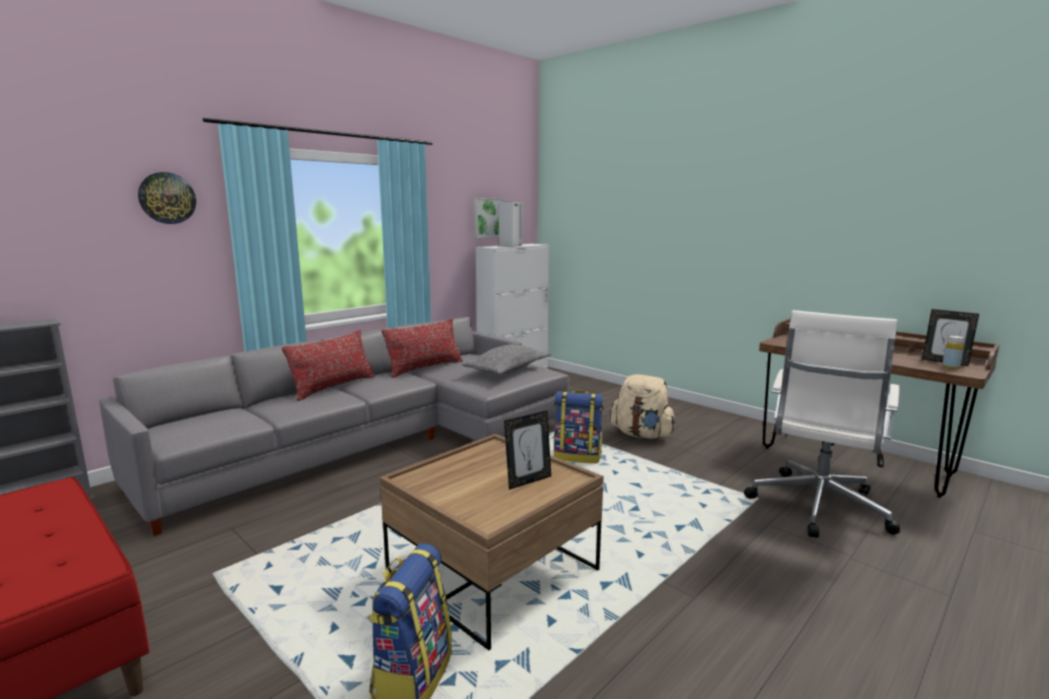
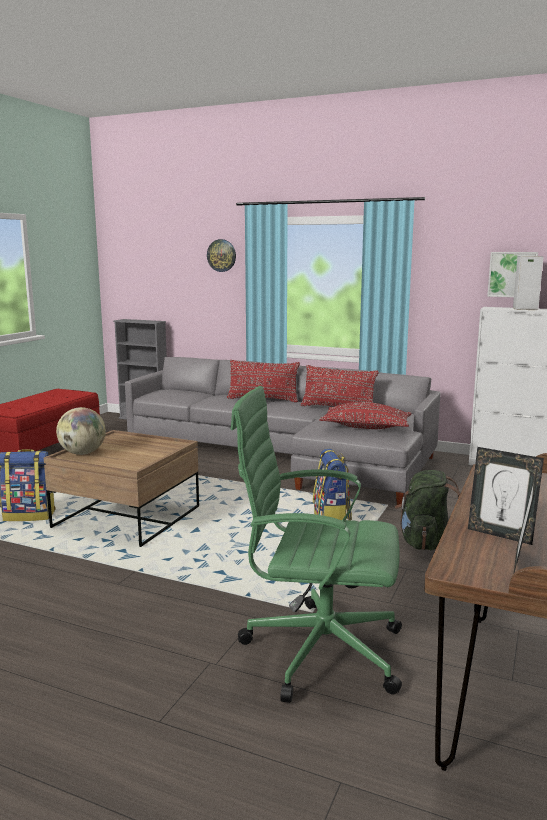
camera: 70 degrees right, 0 degrees up
grey pillow [462,344,550,374] -> red pillow [319,402,412,429]
picture frame [504,411,551,490] -> picture frame moved to [468,447,544,545]
beige backpack [611,374,676,439] -> green backpack [394,470,460,550]
white office chair [744,310,900,538] -> green office chair [230,386,402,703]
yellow bottle [942,335,965,370] -> none
none -> globe [56,407,106,455]

